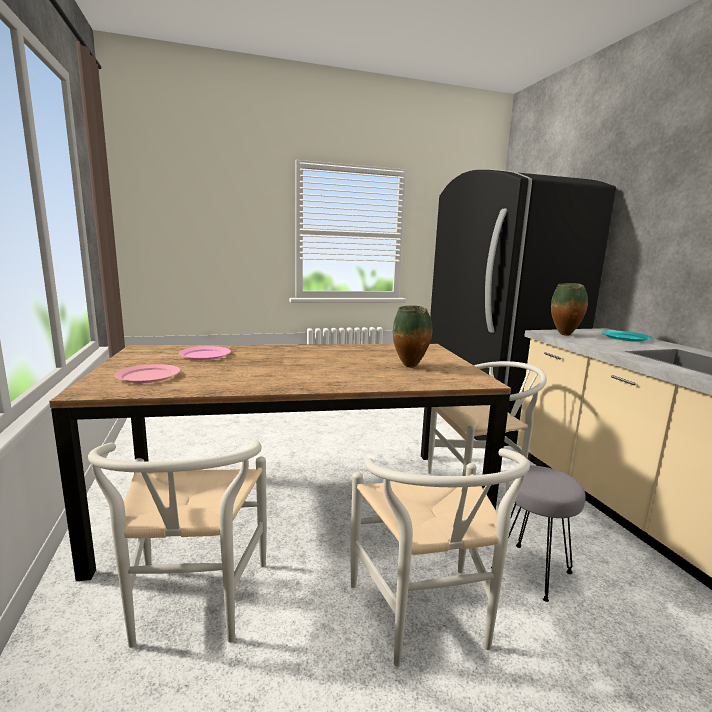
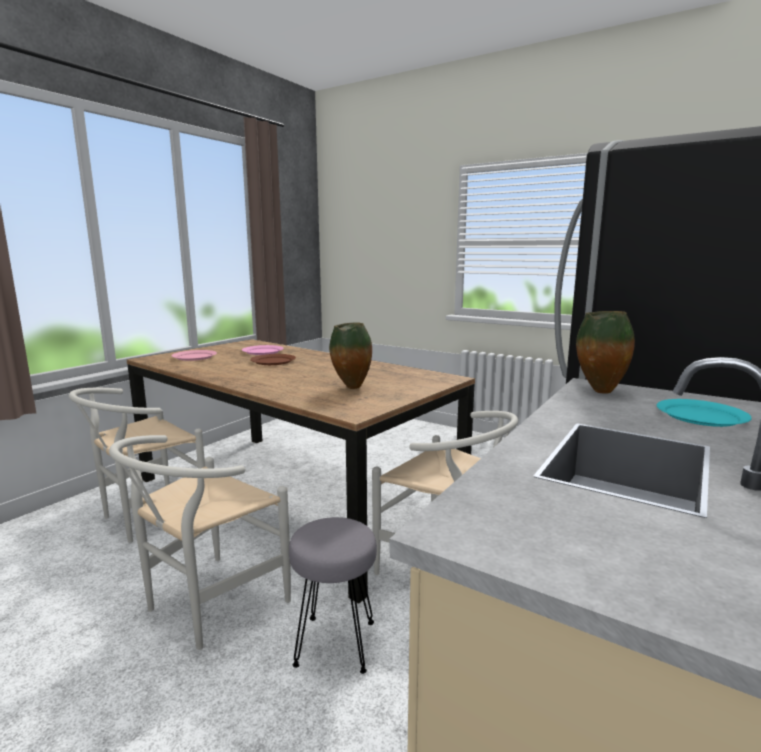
camera: 50 degrees right, 0 degrees up
none -> brown plate [250,354,296,365]

